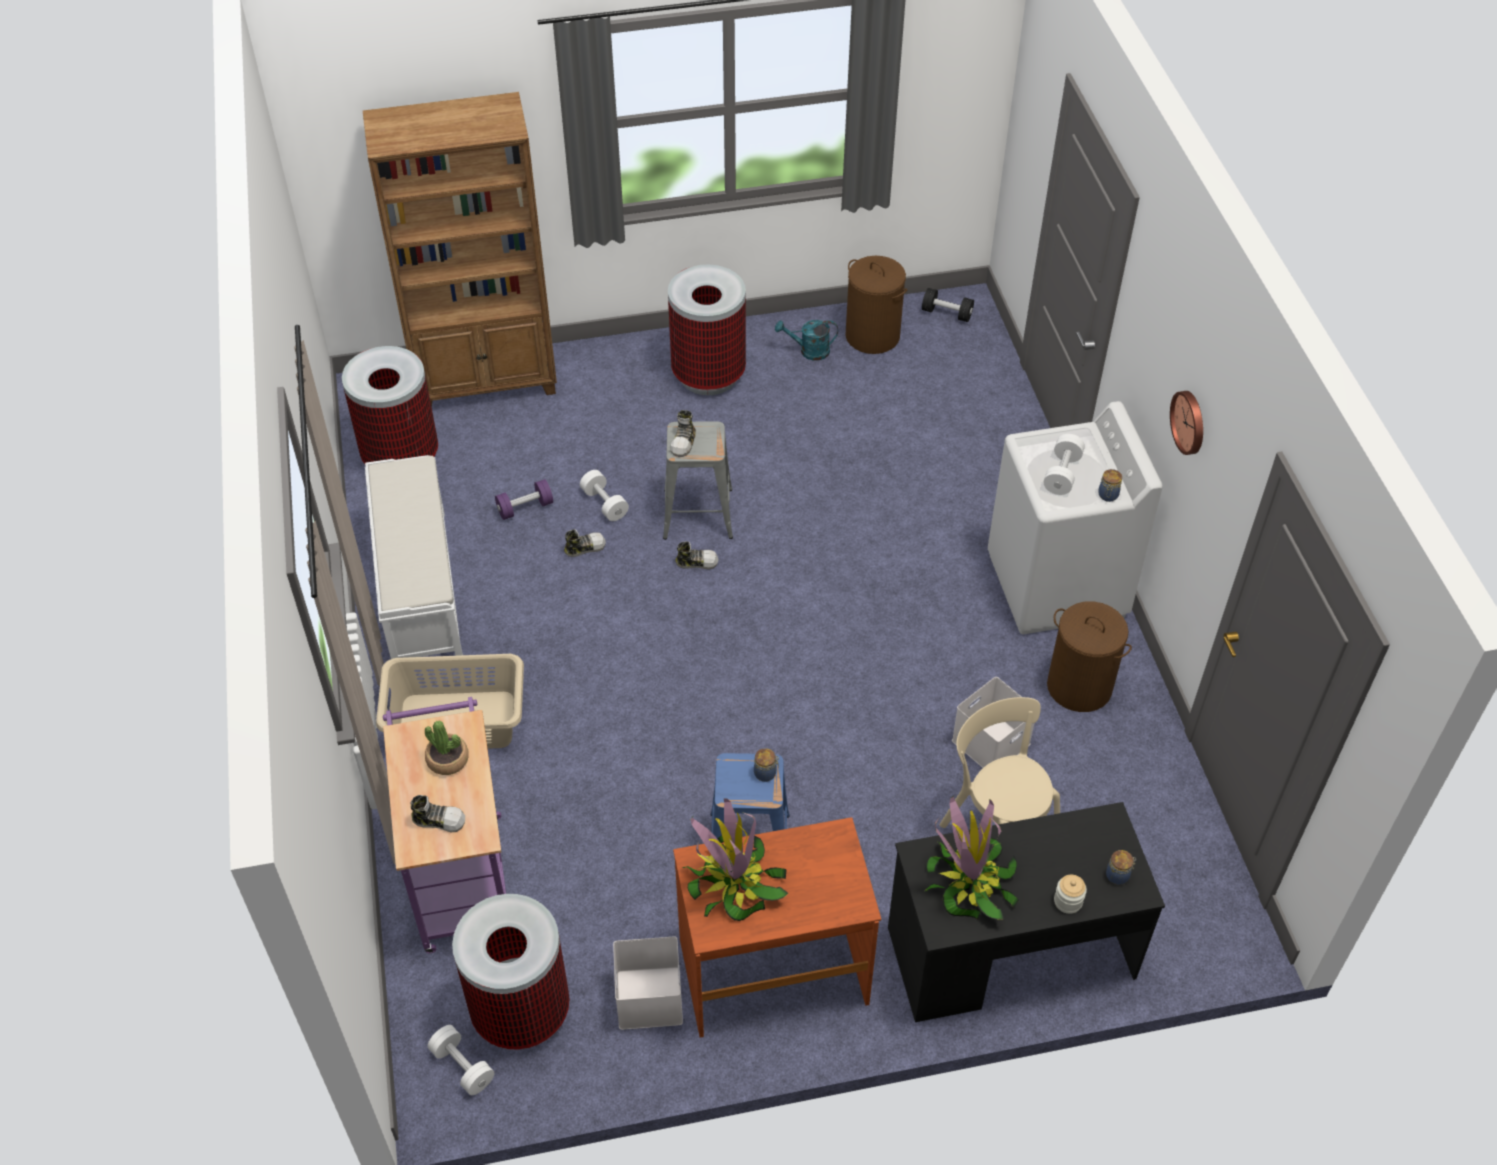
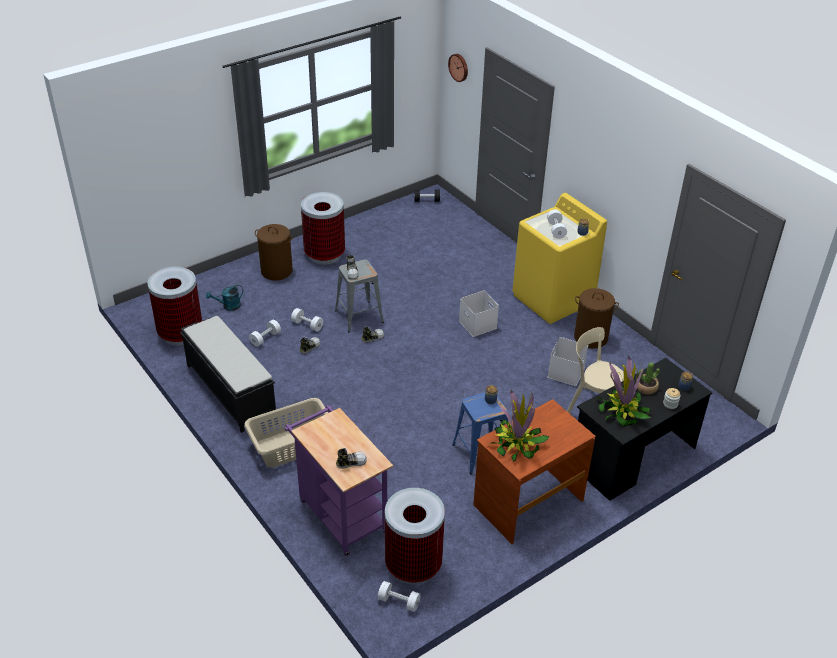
camera: 25 degrees left, 10 degrees down
brown bookcase [363,92,557,407] -> none
white bench [365,455,463,659] -> black bench [180,316,276,433]
potted plant [425,720,469,775] -> potted plant moved to [636,362,660,395]
purple dumbbell [495,479,553,520] -> white dumbbell [249,320,281,347]
white storage box [613,937,683,1030] -> white storage box moved to [459,290,499,337]
turquoise watering can [775,320,838,361] -> turquoise watering can moved to [206,285,243,311]
brown laundry basket [845,256,907,354] -> brown laundry basket moved to [255,224,293,280]
white washing machine [988,401,1163,634] -> yellow washing machine [513,193,607,324]
wall clock [1170,391,1203,455] -> wall clock moved to [448,54,468,82]

